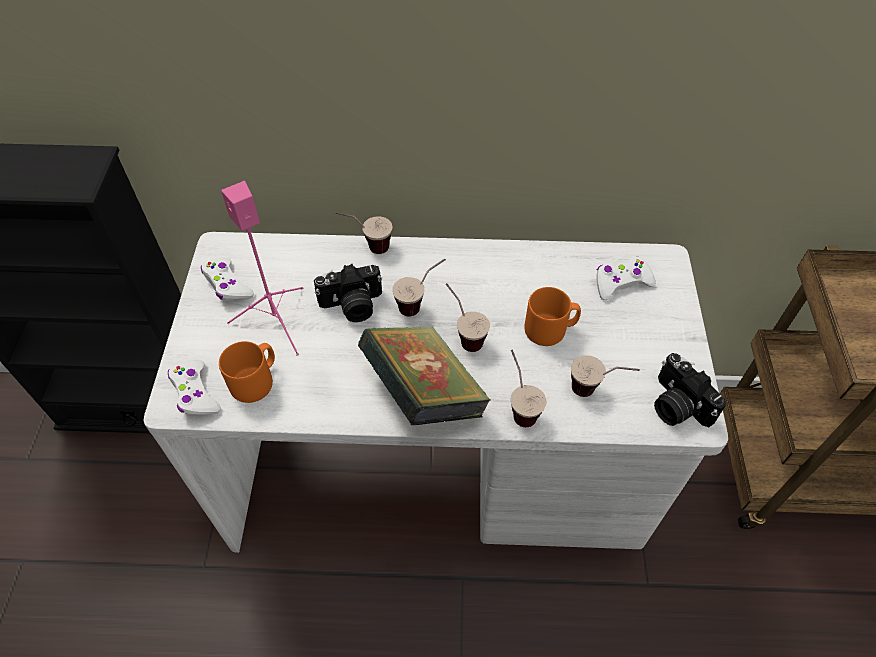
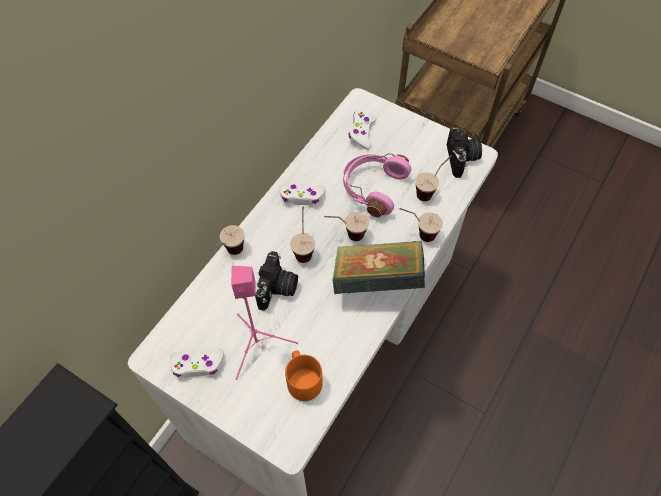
camera: 60 degrees left, 5 degrees up
white game controller [168,360,221,415] -> white game controller moved to [280,184,325,205]
orange mug [524,287,581,346] -> pink headphones [343,153,411,218]
camera [654,353,726,427] -> camera turned 90 degrees counterclockwise [447,125,482,178]

